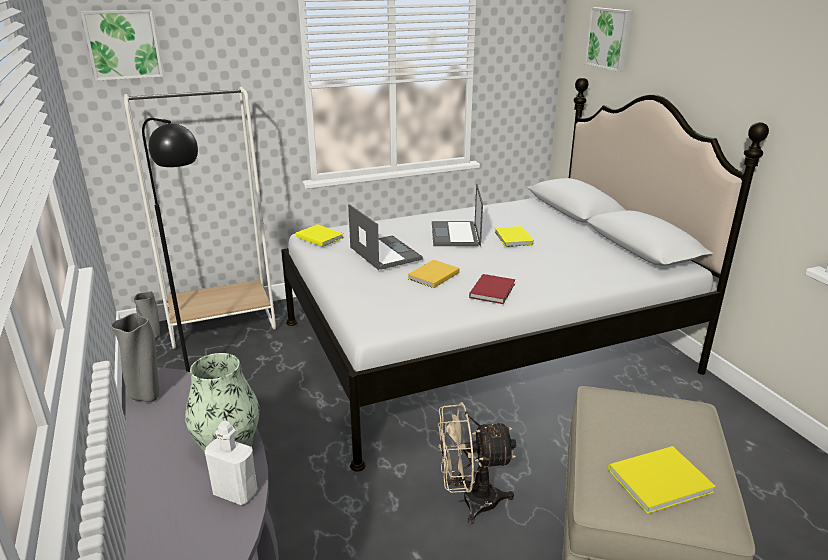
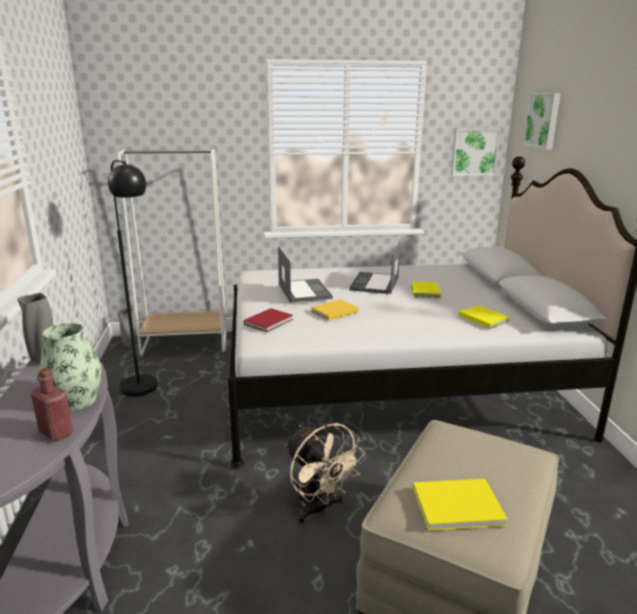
camera: 15 degrees right, 5 degrees down
picture [81,9,163,81] -> picture moved to [451,129,501,176]
white bottle [205,421,257,505] -> red bottle [31,368,73,442]
yellow book [296,224,344,247] -> yellow book moved to [459,305,510,328]
beige fan [438,402,516,524] -> beige fan turned 135 degrees counterclockwise [285,423,365,524]
red book [469,274,515,304] -> red book moved to [244,308,293,332]

